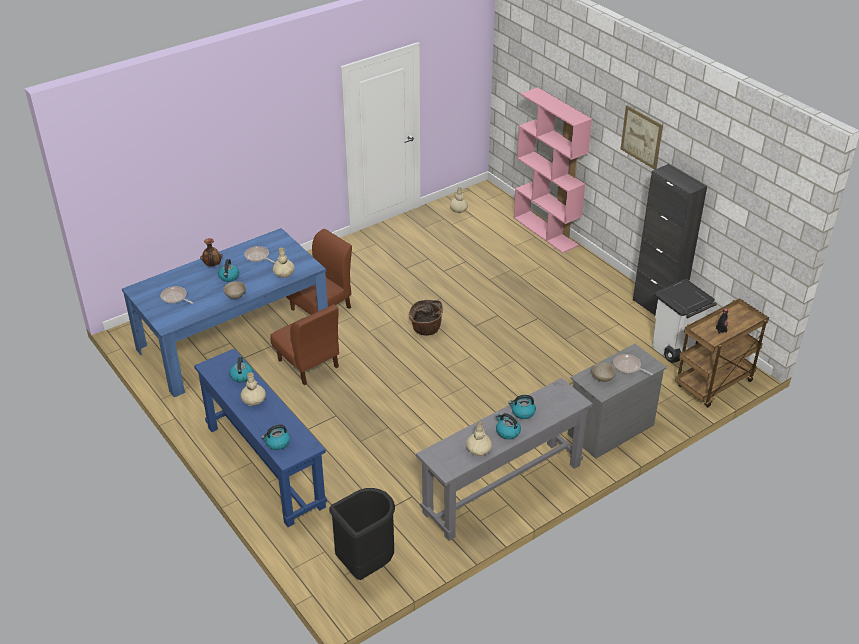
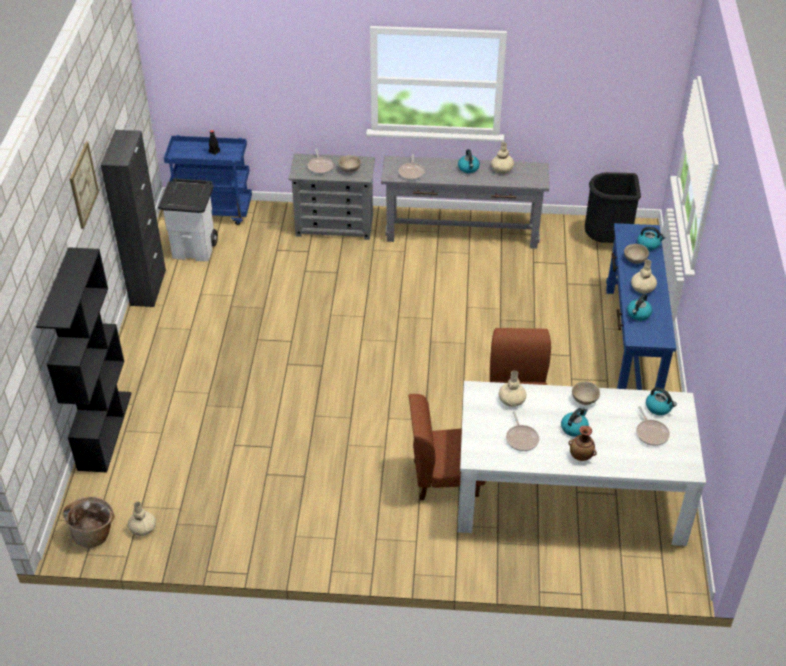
camera: 140 degrees left, 5 degrees up
blue dining table [122,228,328,397] -> white dining table [458,381,706,546]
basket [409,300,443,336] -> basket moved to [63,496,114,548]
kettle [508,395,536,419] -> kettle moved to [646,387,677,415]
pink bookcase [514,87,592,253] -> black bookcase [36,247,132,472]
brown cart [675,298,769,407] -> blue cart [164,135,252,225]
none -> frying pan [398,154,425,180]
none -> beige bowl [624,244,649,264]

